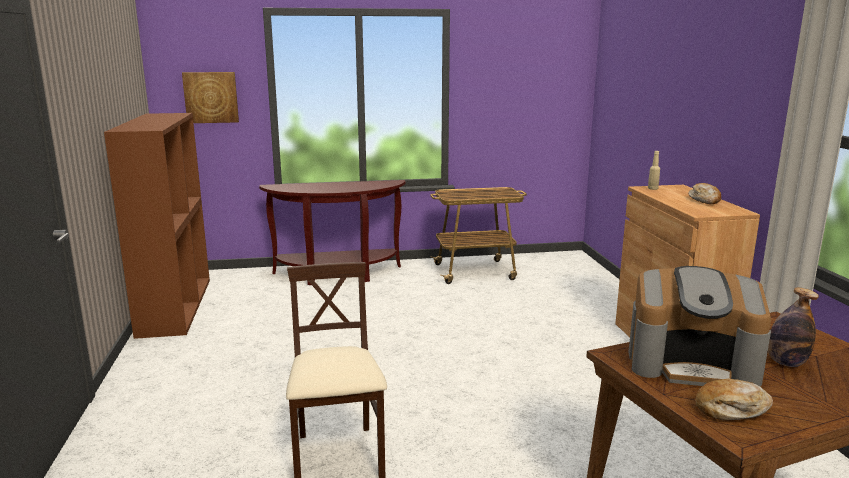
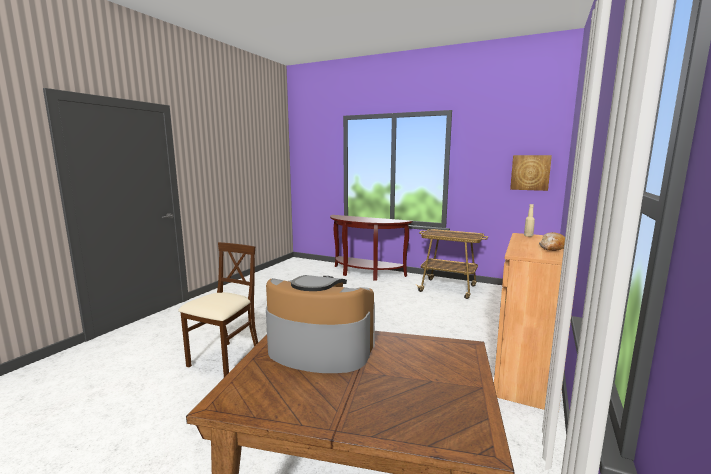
camera: 35 degrees right, 5 degrees down
brown bookcase [104,113,210,339] -> none
picture [182,72,239,123] -> picture moved to [510,155,552,191]
coffee machine [628,266,771,386] -> coffee machine turned 150 degrees clockwise [266,275,375,373]
bread [696,379,773,420] -> none
bottle [768,288,819,367] -> none

